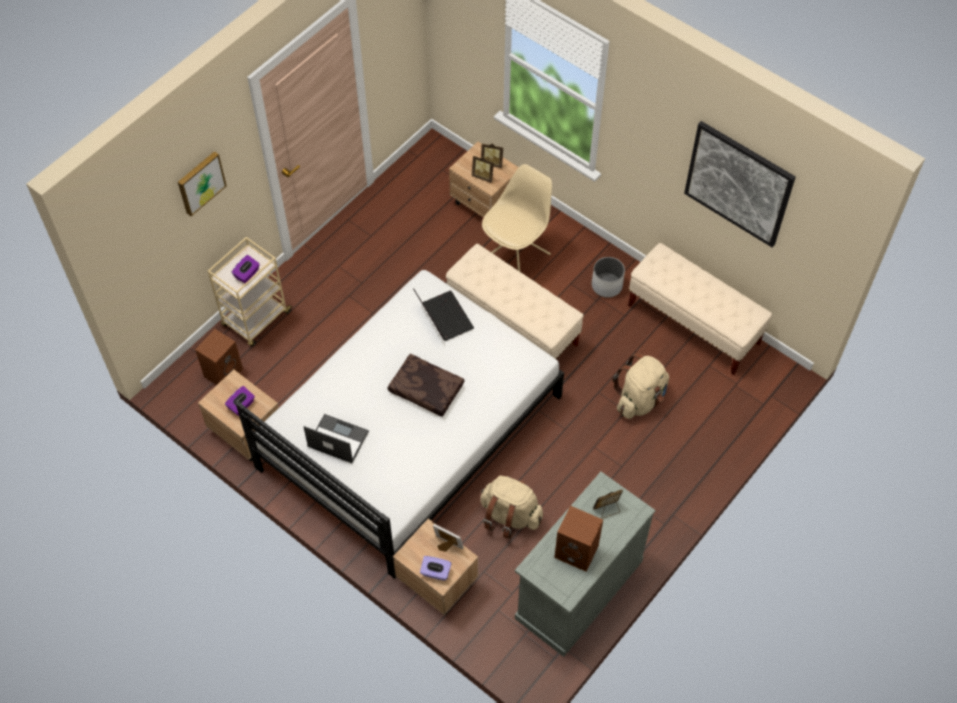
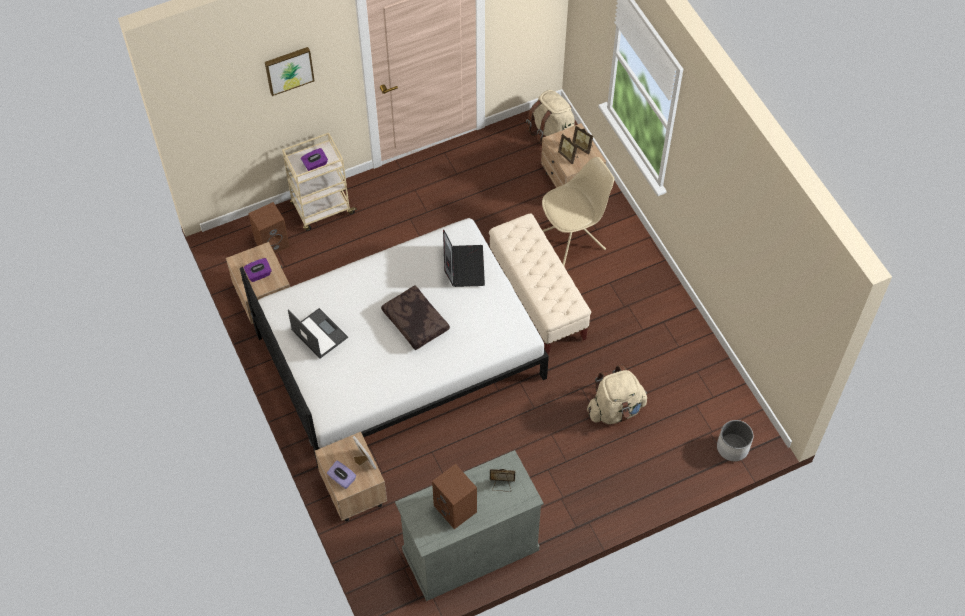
camera: 25 degrees right, 0 degrees up
beige backpack [480,476,543,539] -> beige backpack moved to [526,90,575,144]
white planter [592,257,625,298] -> white planter moved to [717,420,753,462]
beige bench [628,243,772,375] -> none
picture [684,121,796,247] -> none

